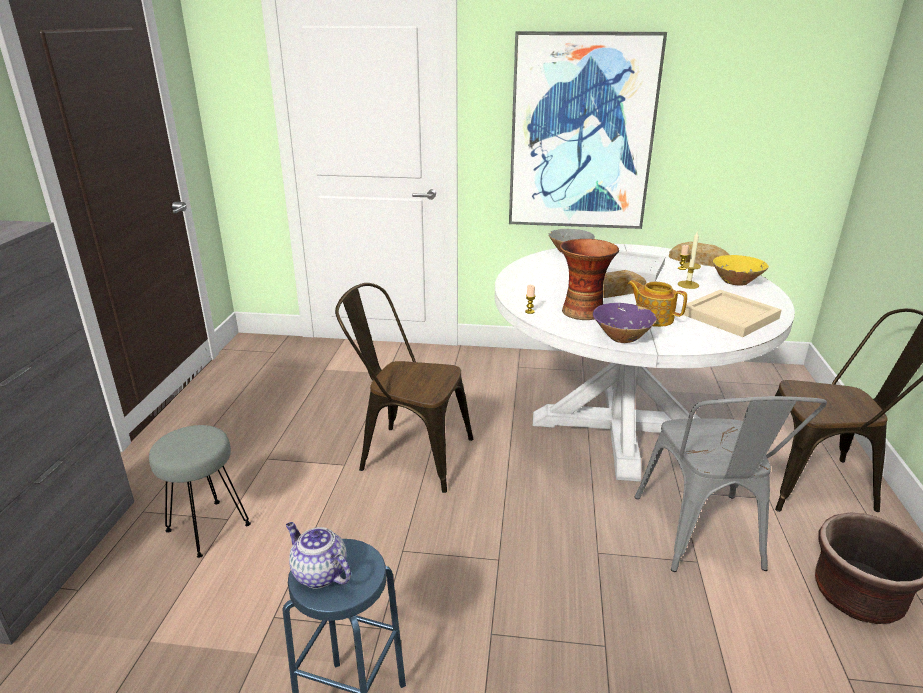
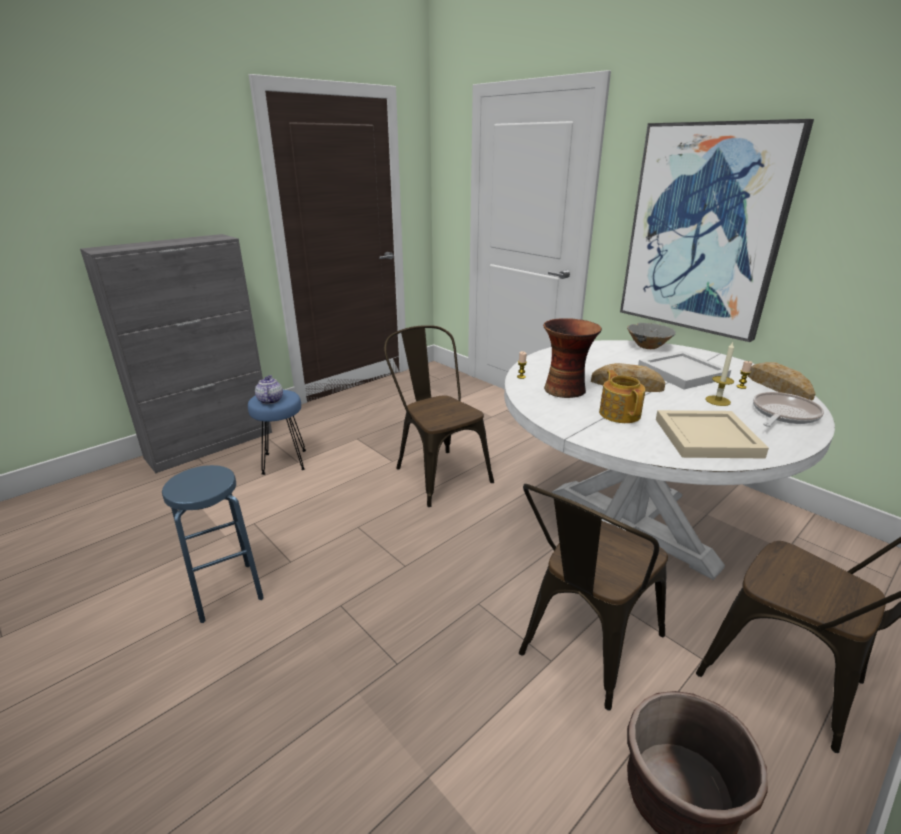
camera: 40 degrees right, 0 degrees up
grey stool [149,425,251,558] -> blue stool [248,390,306,475]
teapot [286,522,351,589] -> teapot moved to [255,375,283,404]
purple bowl [593,303,657,343] -> none
grey chair [635,396,827,572] -> brown chair [519,484,668,711]
yellow bowl [713,255,769,286] -> frying pan [753,392,824,427]

